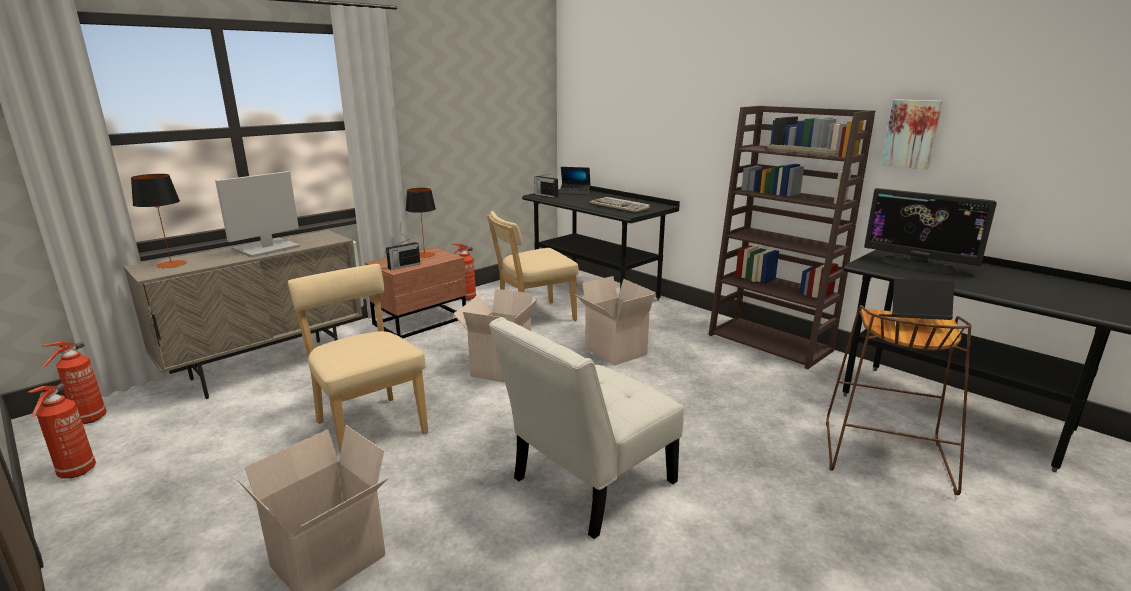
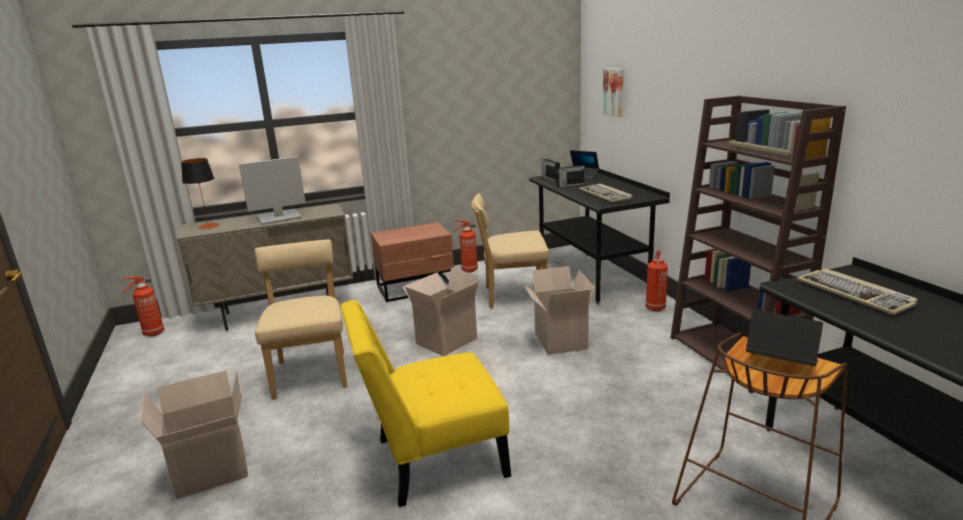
camera: 25 degrees right, 0 degrees up
fire extinguisher [28,383,96,478] -> fire extinguisher moved to [645,250,668,311]
radio [385,239,420,270] -> radio moved to [556,161,585,187]
table lamp [406,188,436,258] -> none
white chair [489,317,684,539] -> yellow chair [341,300,511,507]
monitor [864,188,997,273] -> keyboard [797,268,918,315]
picture [881,99,943,170] -> picture moved to [603,68,624,117]

